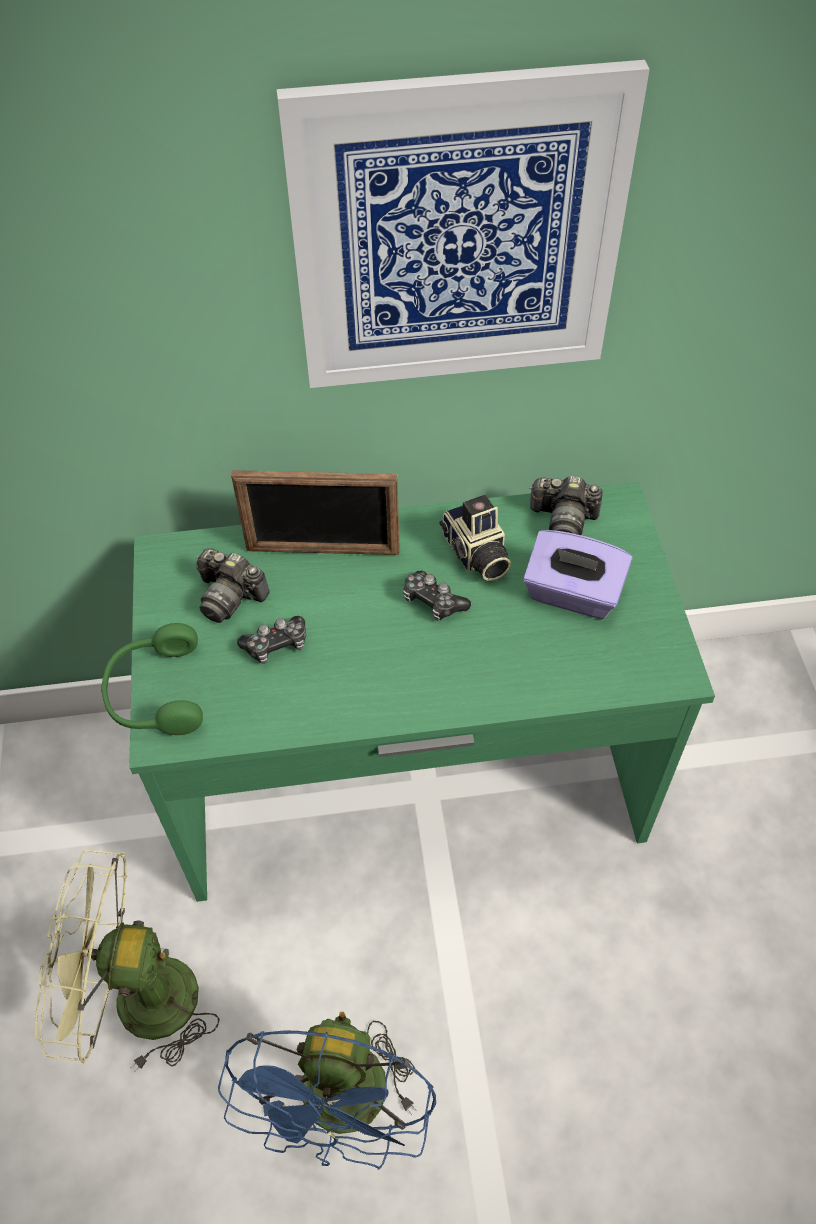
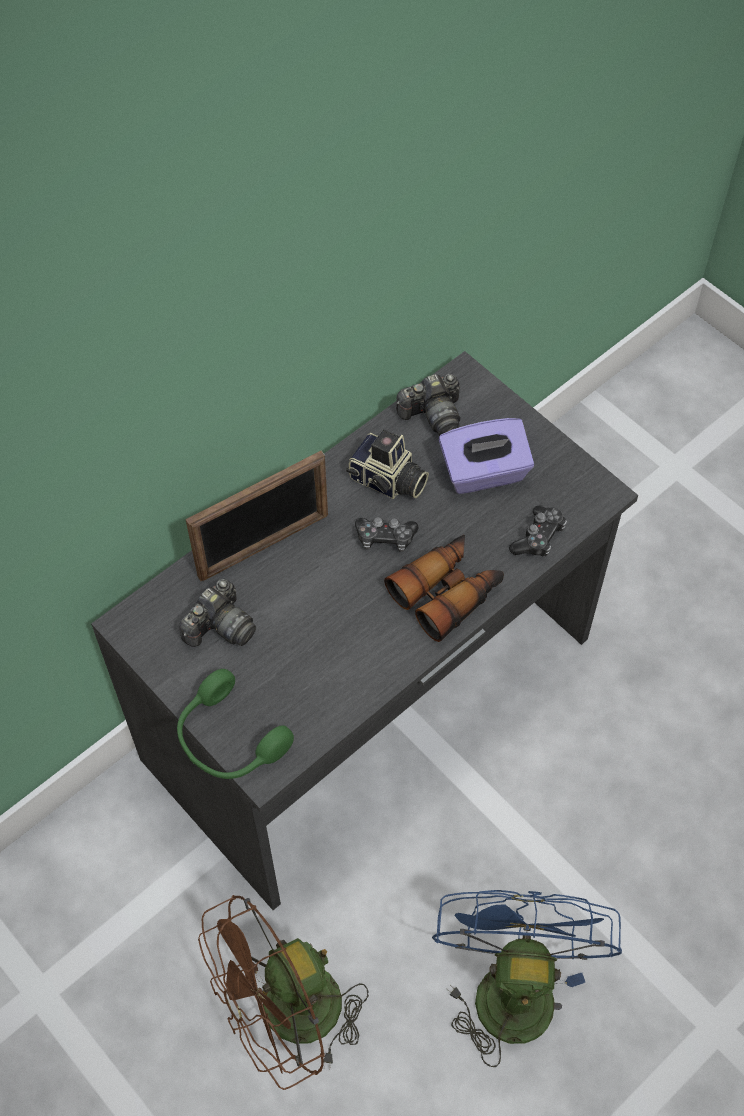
camera: 35 degrees left, 5 degrees up
green fan [35,850,219,1073] -> brown fan [198,895,369,1090]
green desk [129,482,715,902] -> grey desk [91,351,638,910]
camera [196,548,270,623] -> camera turned 45 degrees counterclockwise [179,579,256,647]
blue fan [218,1012,436,1170] -> blue fan turned 150 degrees counterclockwise [432,890,622,1067]
game controller [237,616,306,664] -> game controller moved to [509,505,567,556]
picture [277,60,650,388] -> none
none -> binoculars [384,535,504,642]

